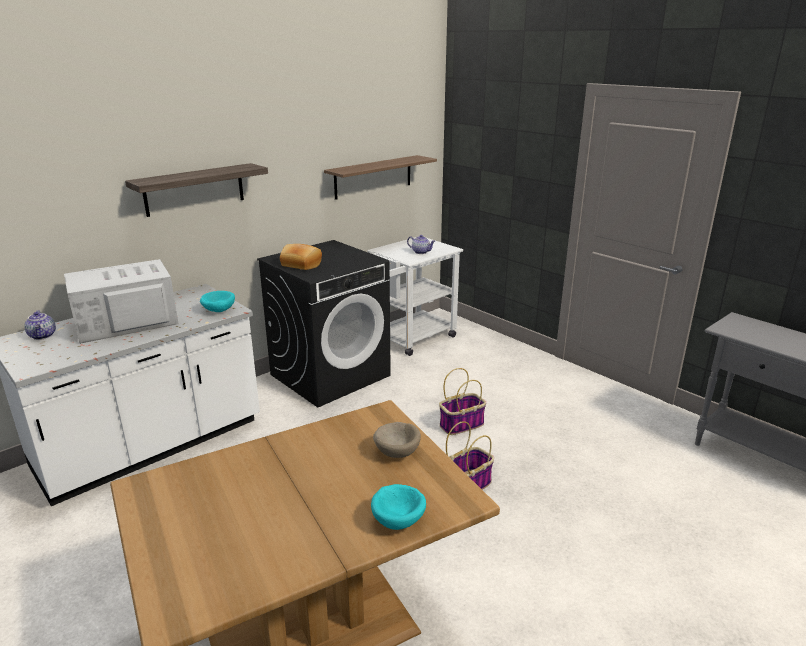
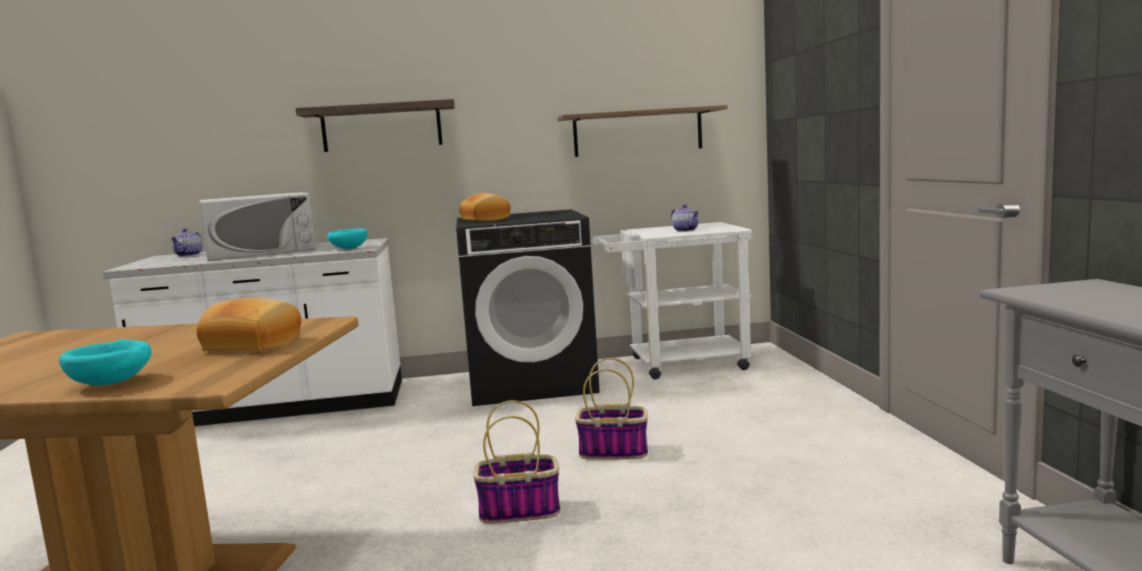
camera: 35 degrees right, 15 degrees down
white microwave [64,259,179,344] -> white microwave turned 150 degrees clockwise [199,192,316,261]
beige bowl [373,422,421,458] -> bread [196,297,301,351]

